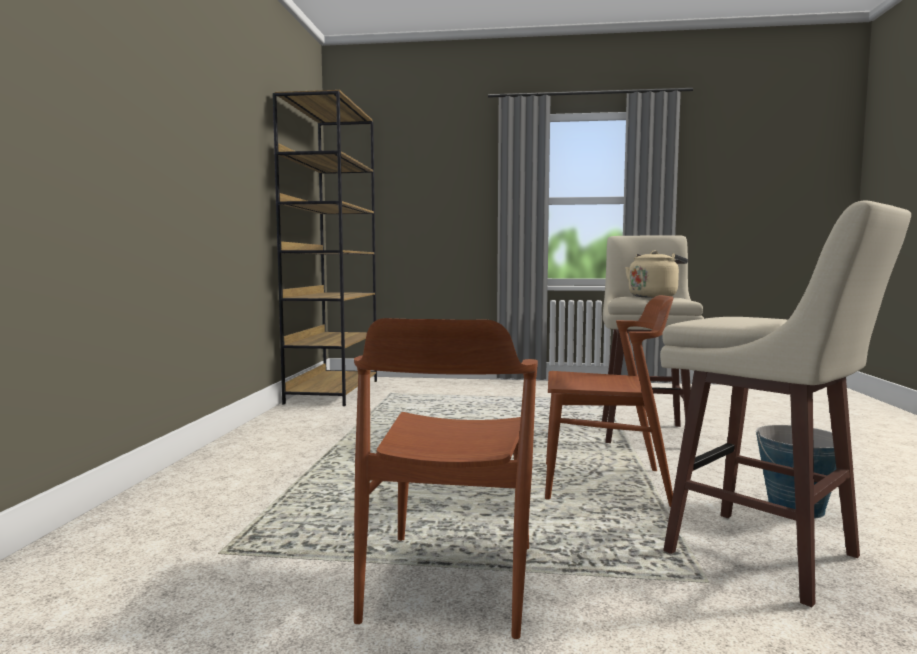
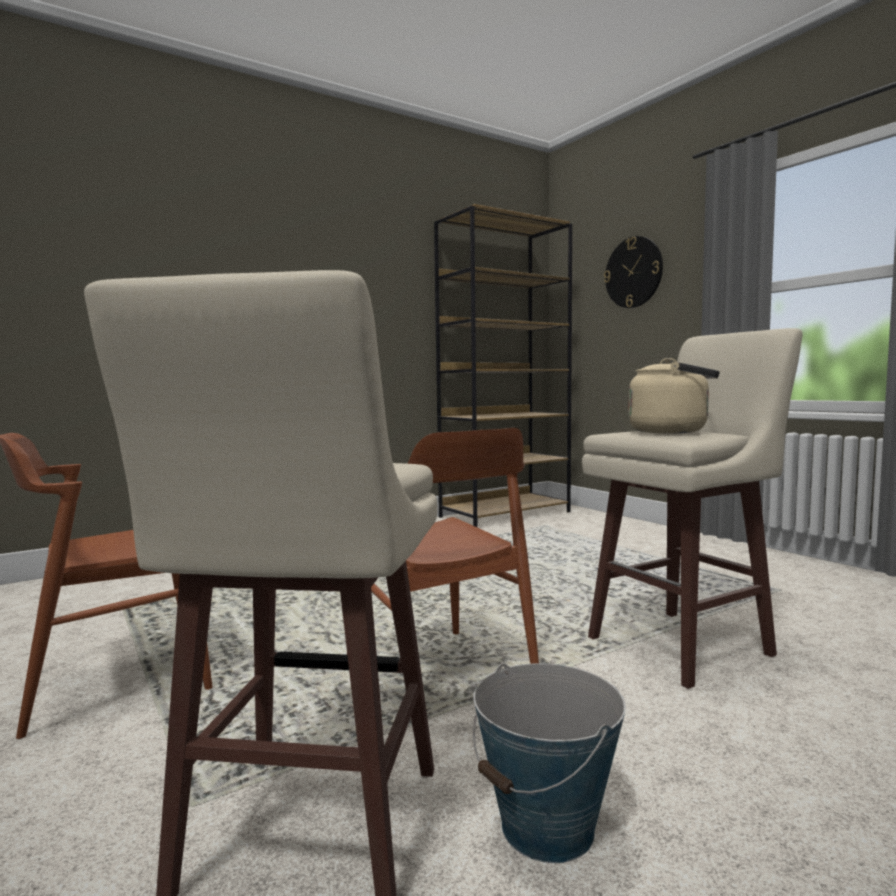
camera: 50 degrees right, 0 degrees up
none -> wall clock [604,236,663,308]

